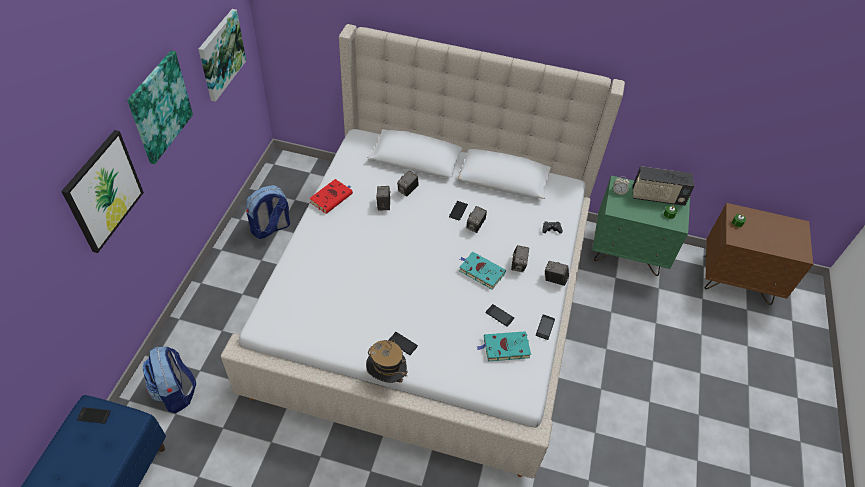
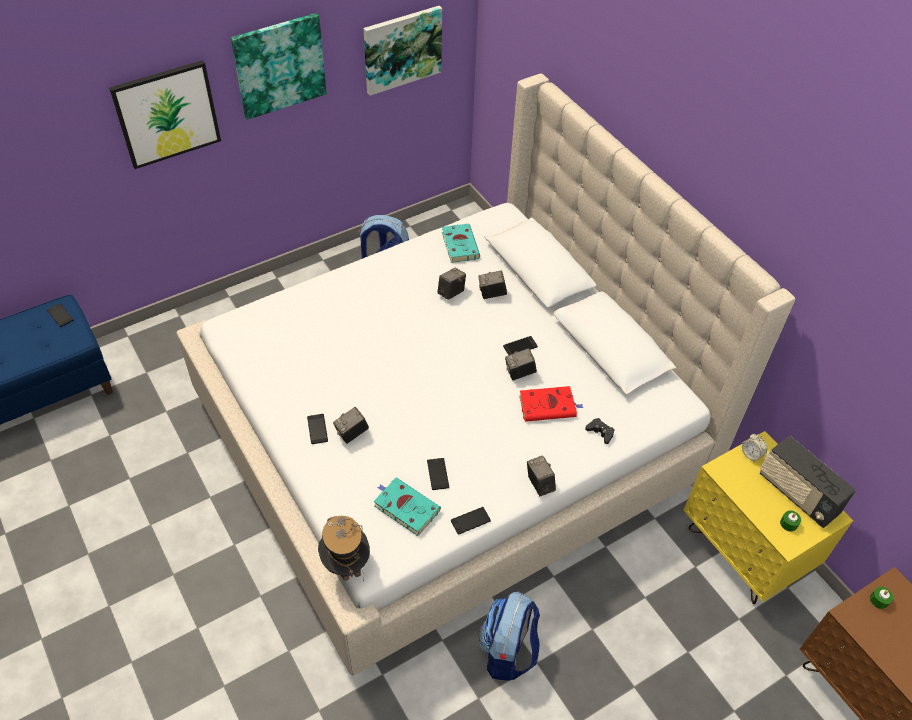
camera: 45 degrees right, 0 degrees up
backpack [143,347,196,413] -> backpack moved to [479,592,540,681]
red book [309,179,353,214] -> red book moved to [519,386,584,422]
hat [366,339,407,383] -> hat moved to [318,516,370,582]
turquoise book [459,252,506,290] -> turquoise book moved to [442,224,480,263]
camera [511,245,530,272] -> camera moved to [333,407,369,444]
green nightstand [592,175,690,276] -> yellow nightstand [684,431,853,604]

